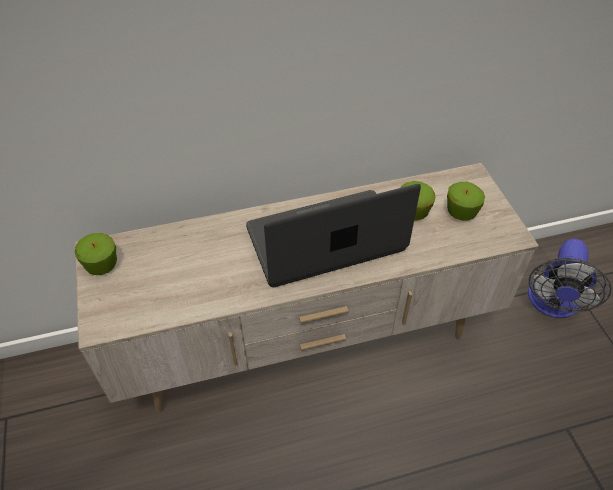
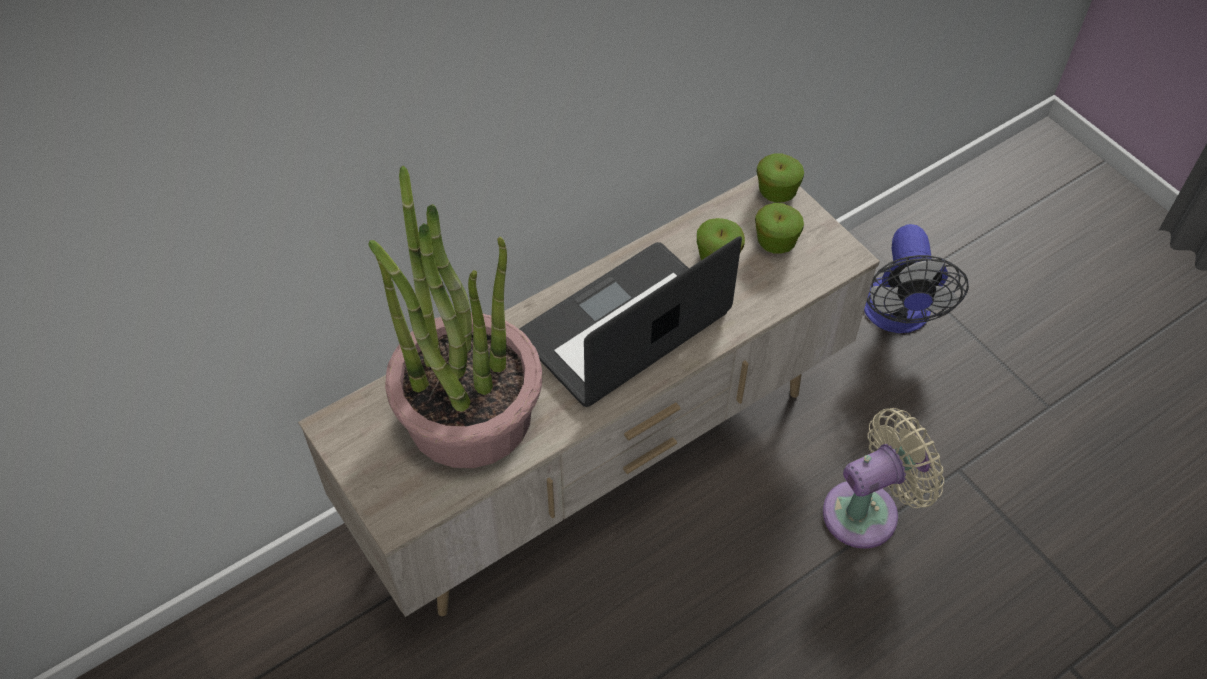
camera: 20 degrees left, 5 degrees up
apple [75,233,117,275] -> apple moved to [757,153,804,203]
none -> potted plant [368,166,542,468]
none -> beige fan [823,408,944,549]

